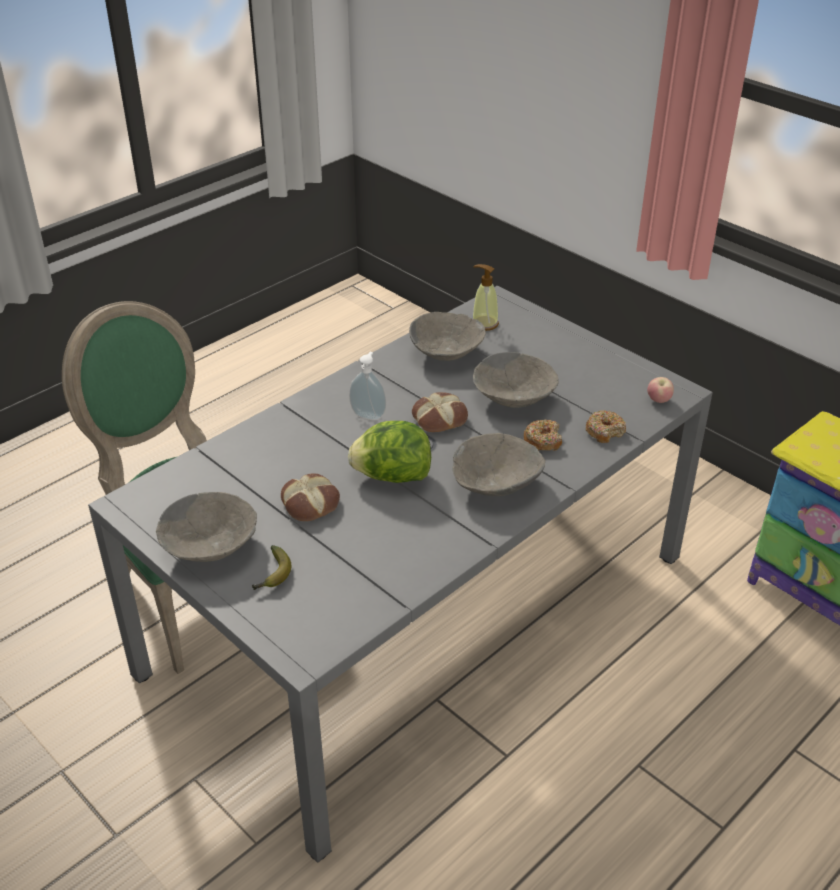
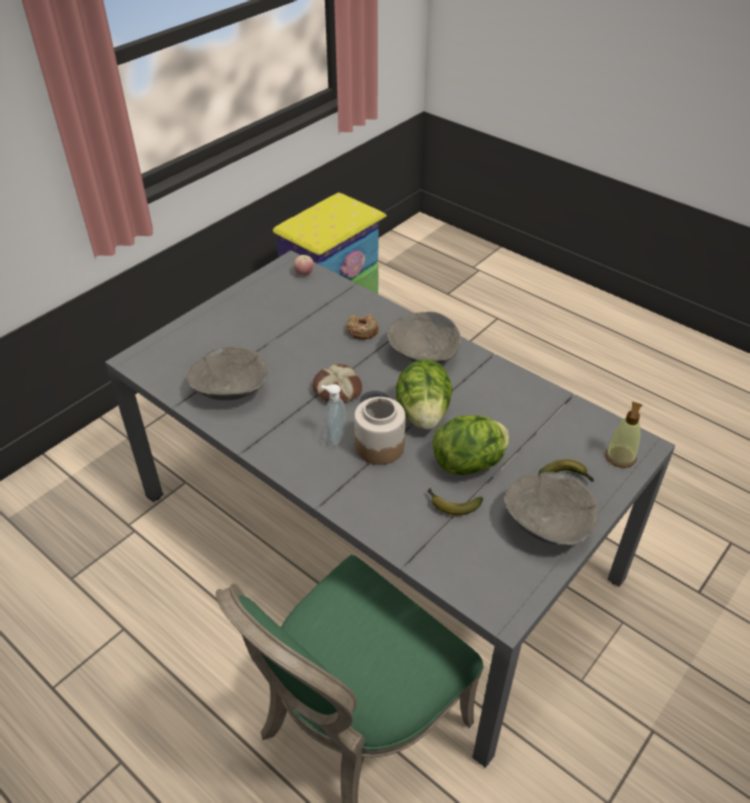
camera: 95 degrees left, 5 degrees up
bread [281,474,340,521] -> lettuce [432,415,509,475]
soap dispenser [472,264,499,331] -> soap dispenser moved to [606,402,642,468]
grey bowl [473,352,559,408] -> none
donut [586,410,626,443] -> none
none -> jar [354,397,406,465]
none -> banana [427,488,483,515]

